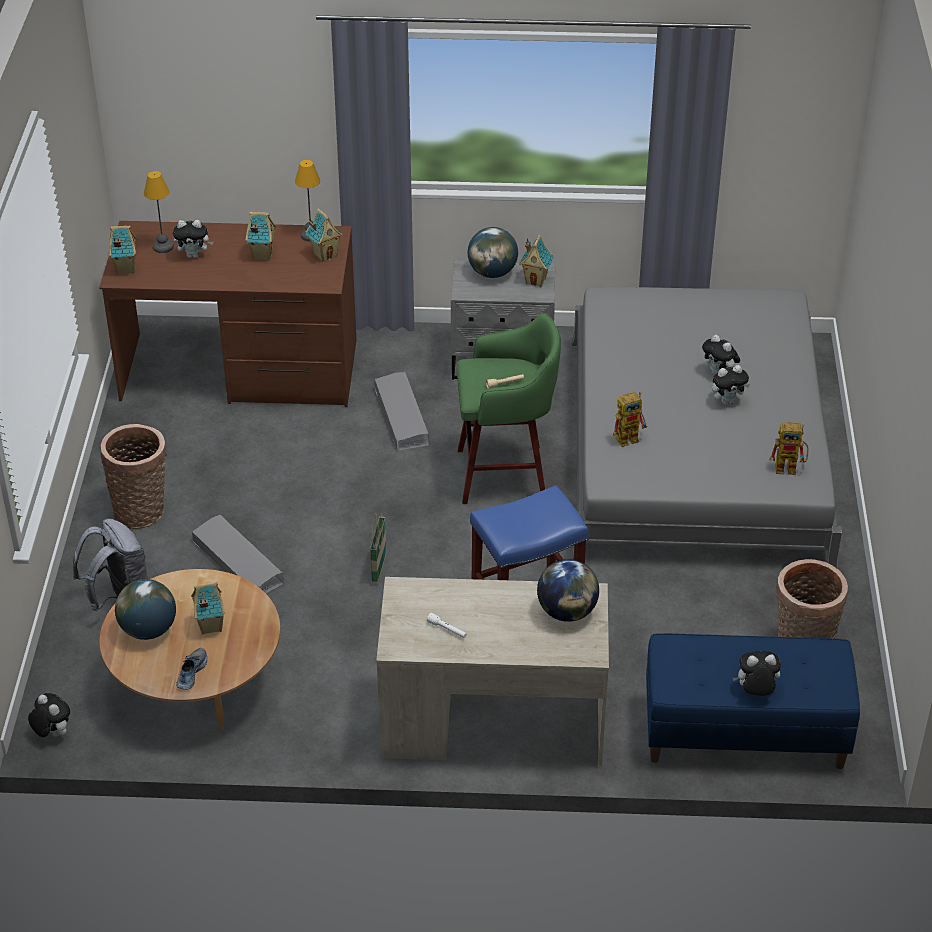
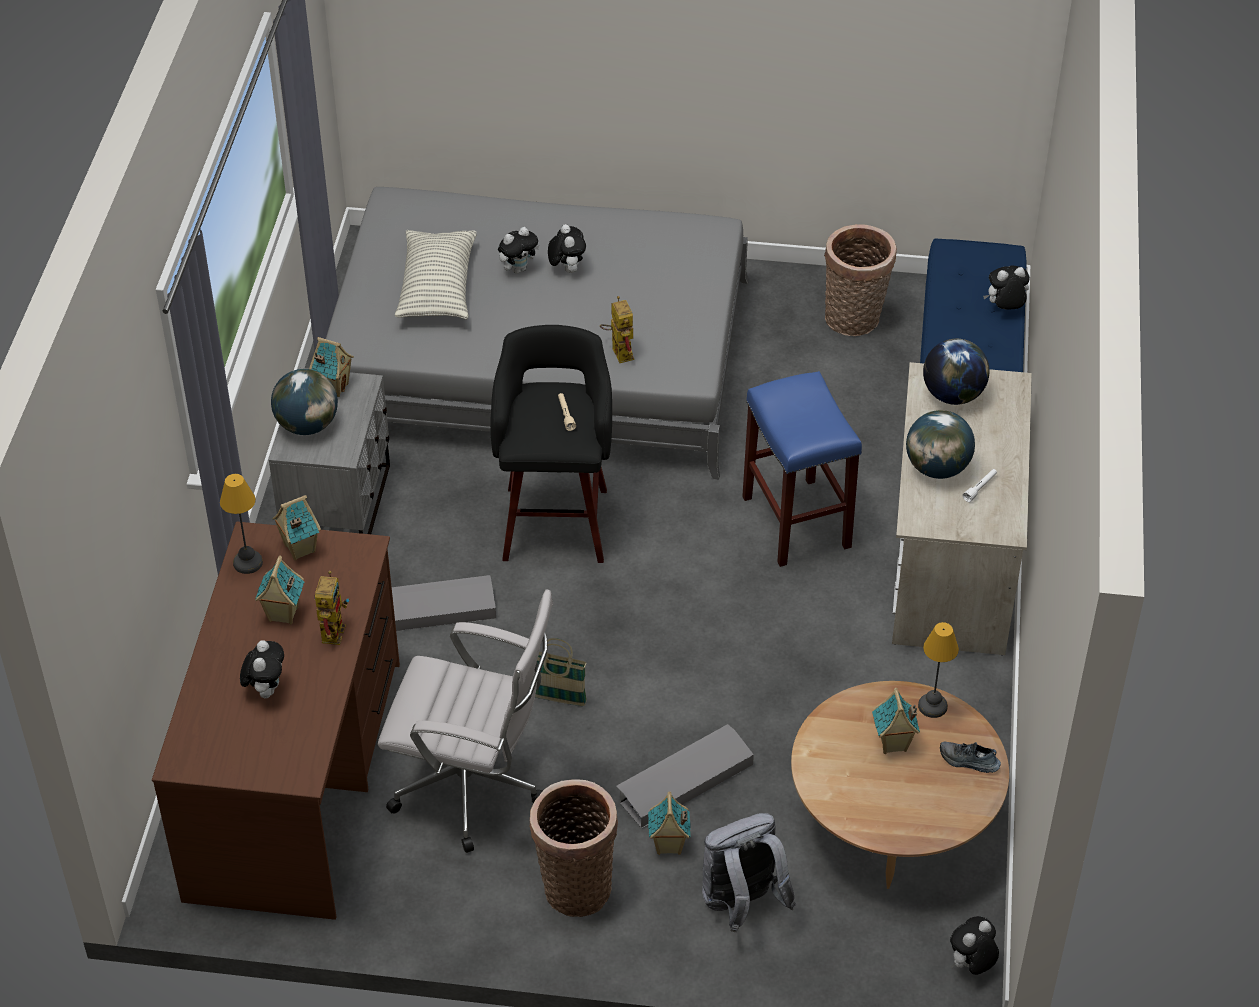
camera: 85 degrees left, 5 degrees up
toy house [109,226,137,274] -> toy house moved to [648,791,691,855]
globe [115,579,176,640] -> globe moved to [906,410,975,479]
table lamp [144,171,174,253] -> table lamp moved to [918,622,959,718]
basket [370,513,387,584] -> basket moved to [535,638,587,706]
green stool [457,313,561,504] -> black stool [490,325,612,563]
plush toy [733,651,781,696] -> plush toy turned 75 degrees clockwise [983,266,1030,310]
toy robot [769,422,809,475] -> toy robot moved to [314,571,349,645]
none -> white office chair [378,590,553,853]
none -> pillow [395,230,476,320]

